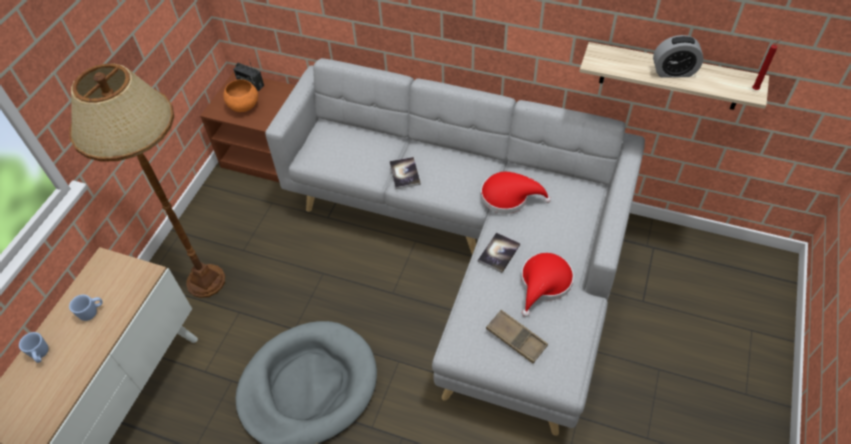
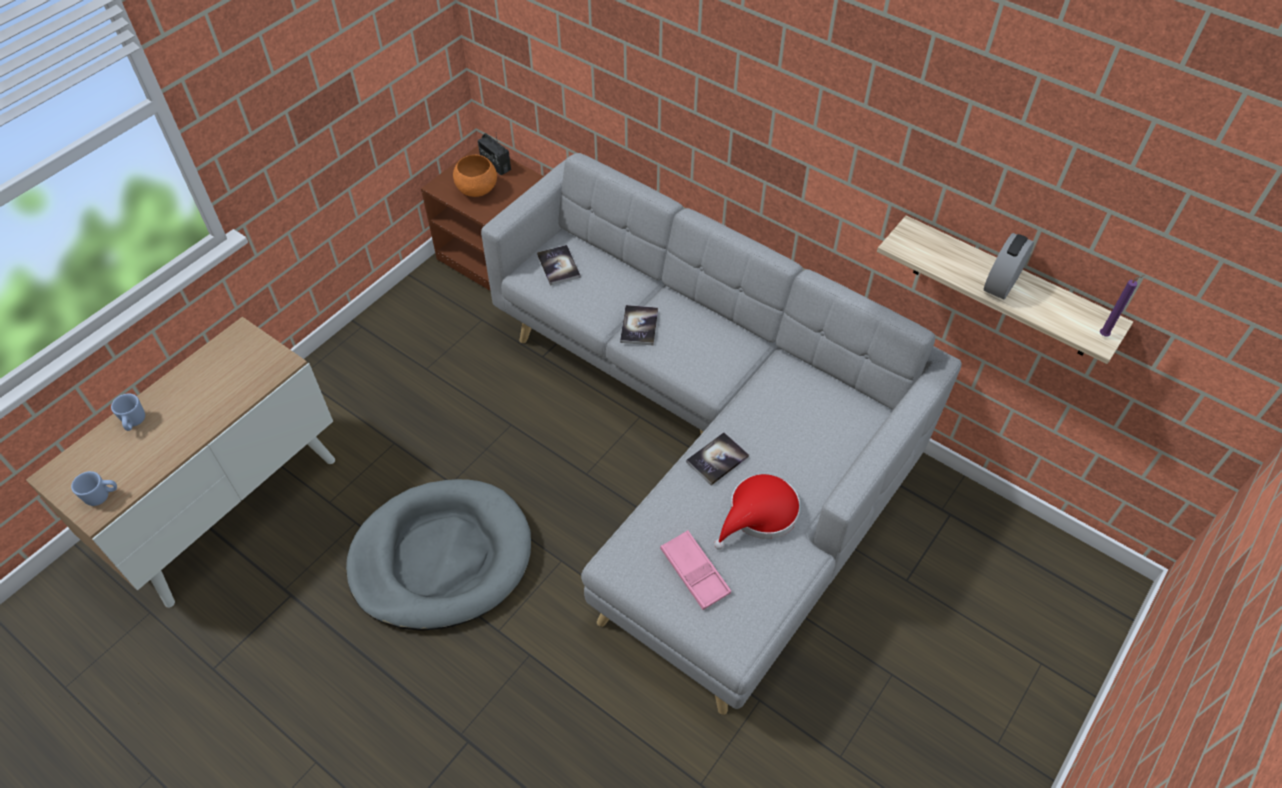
camera: 15 degrees right, 0 degrees up
brown floor lamp [69,64,225,298] -> none
blue mug [69,295,103,321] -> blue mug moved to [71,471,117,506]
red hat [481,172,551,214] -> none
brown tray [486,310,548,364] -> pink tray [660,530,731,610]
alarm clock [653,35,704,78] -> alarm clock turned 105 degrees clockwise [984,233,1034,299]
red candle [752,39,781,90] -> purple candle [1100,275,1145,337]
none -> book [537,245,581,286]

